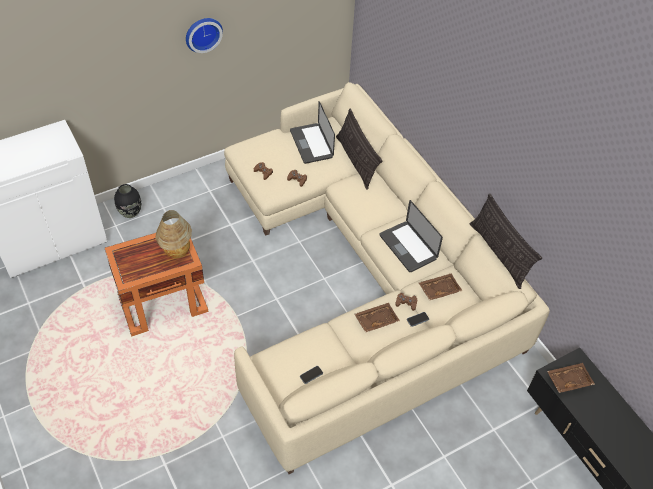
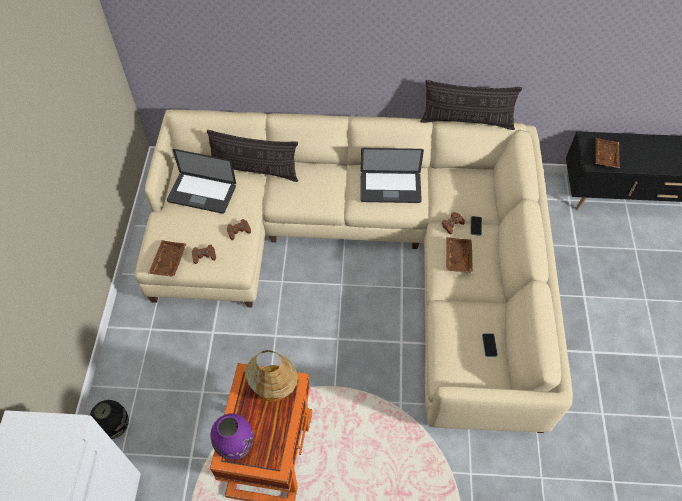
camera: 55 degrees left, 5 degrees up
wall clock [186,18,223,53] -> none
brown tray [419,274,462,300] -> brown tray moved to [148,240,186,277]
none -> purple vase [210,413,253,460]

